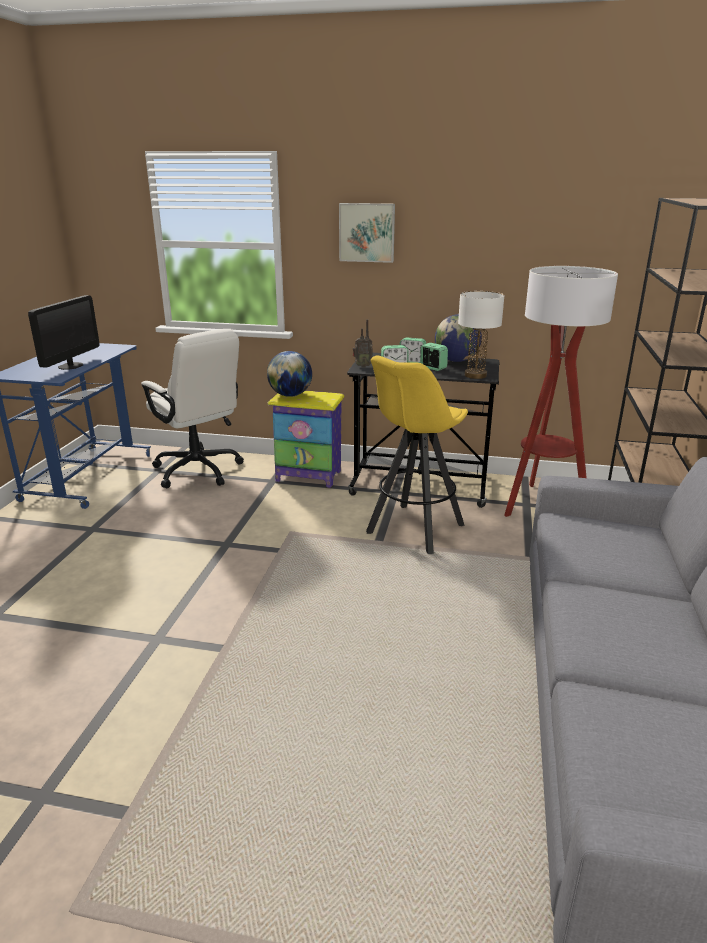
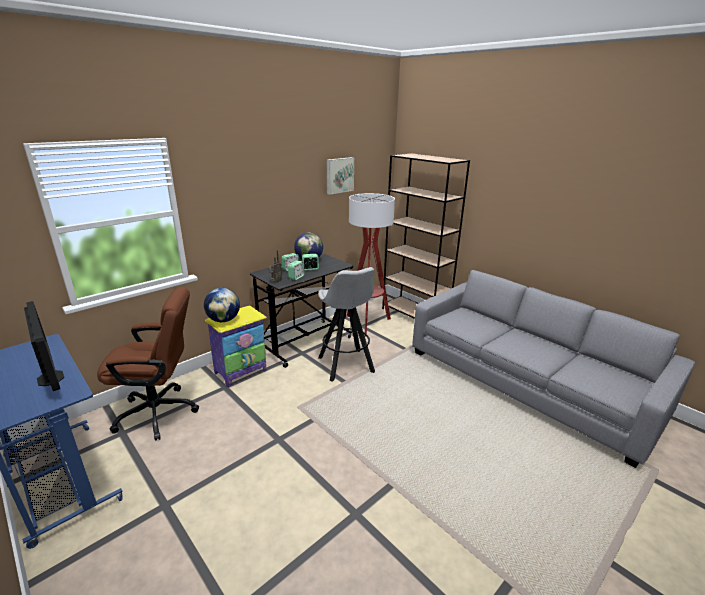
camera: 55 degrees left, 0 degrees up
white office chair [141,329,244,488] -> brown office chair [97,287,199,441]
picture [339,203,395,263] -> picture moved to [327,157,354,195]
yellow stool [366,356,468,554] -> grey stool [318,267,375,382]
table lamp [458,291,505,379] -> none

